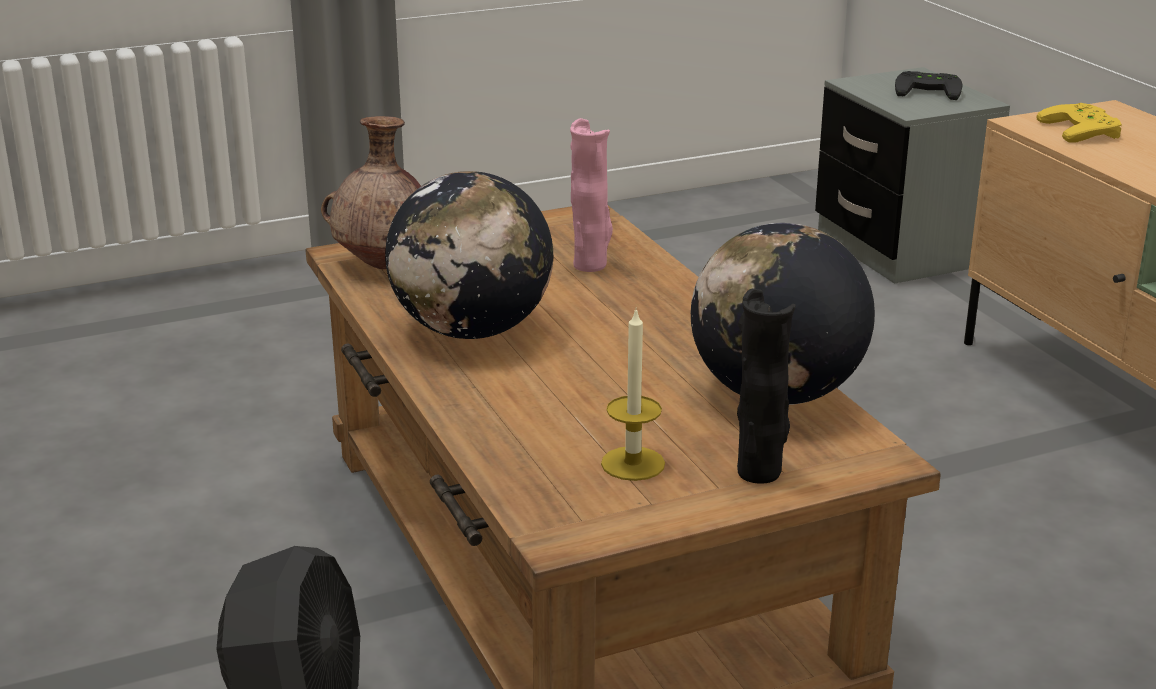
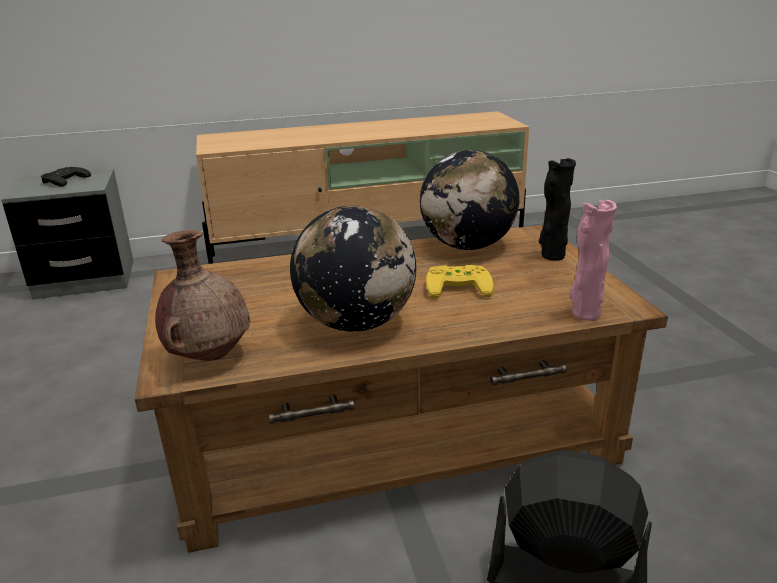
camera: 80 degrees left, 0 degrees up
pink vase [570,118,613,272] -> pink vase moved to [570,200,617,321]
candle [601,307,665,481] -> none
yellow game controller [1036,103,1122,143] -> yellow game controller moved to [426,265,494,298]

